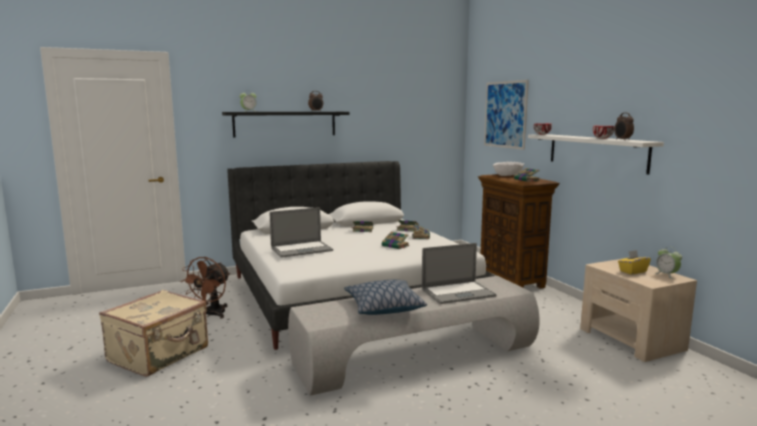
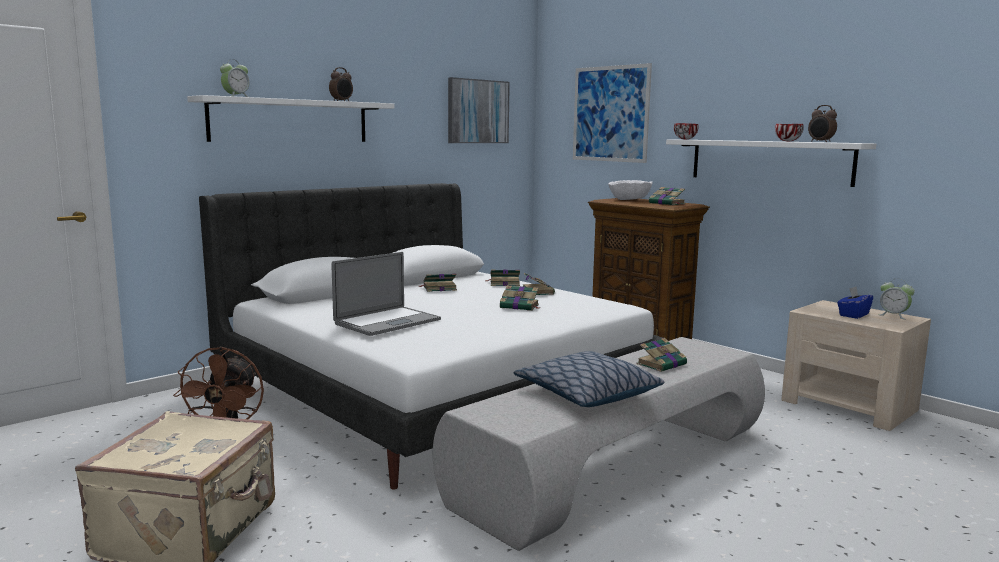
camera: 20 degrees left, 0 degrees up
black shelf [222,112,349,138] -> white shelf [187,95,394,142]
laptop [422,243,497,304] -> book [637,338,687,372]
yellow tissue box [618,250,651,275] -> blue tissue box [837,286,873,319]
none -> picture [448,77,510,143]

